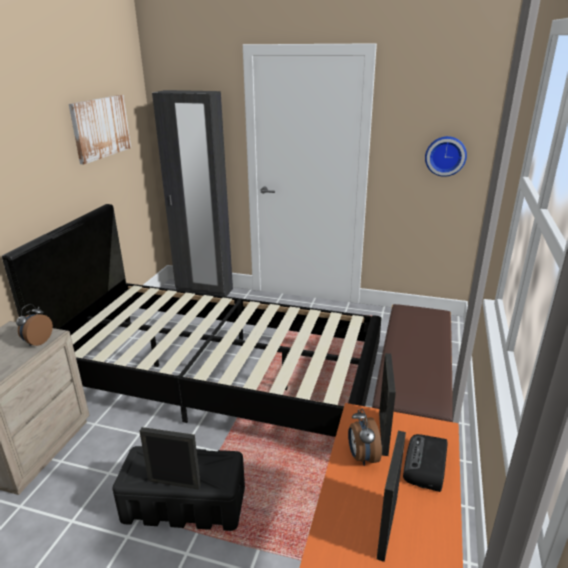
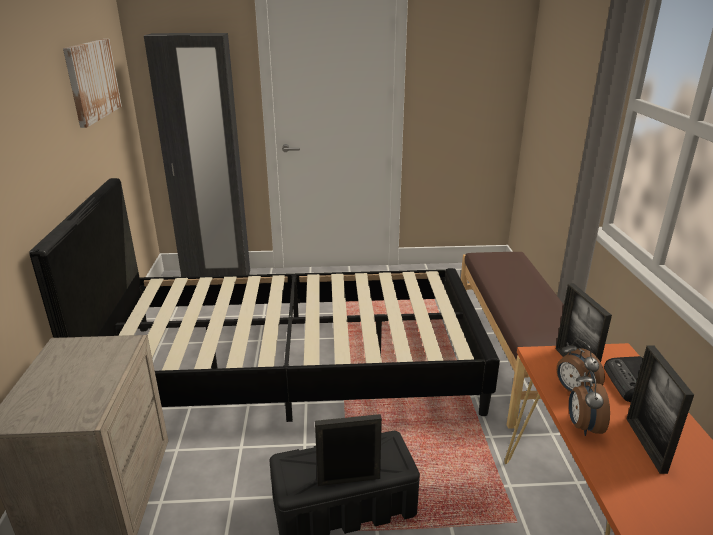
camera: 20 degrees left, 0 degrees up
alarm clock [16,304,53,346] -> alarm clock moved to [569,370,610,436]
wall clock [425,136,467,177] -> none

